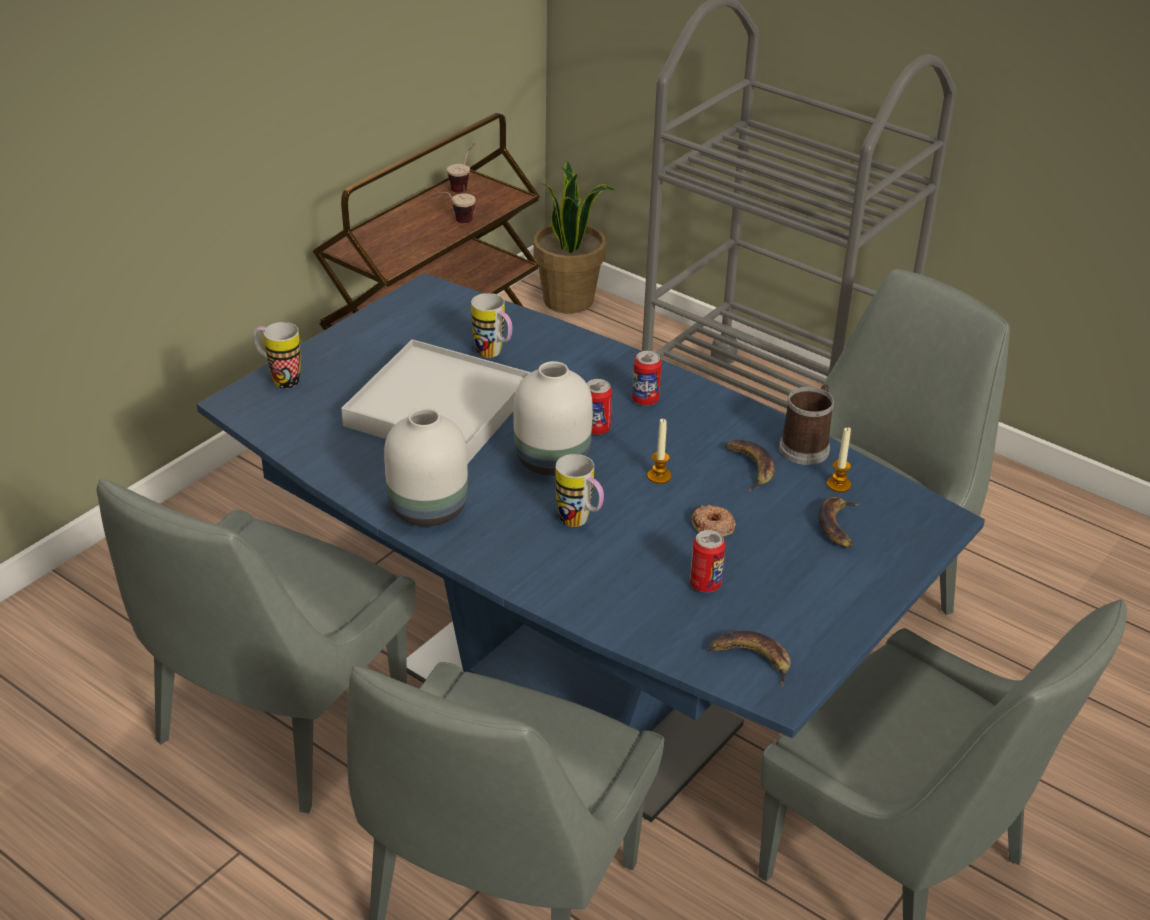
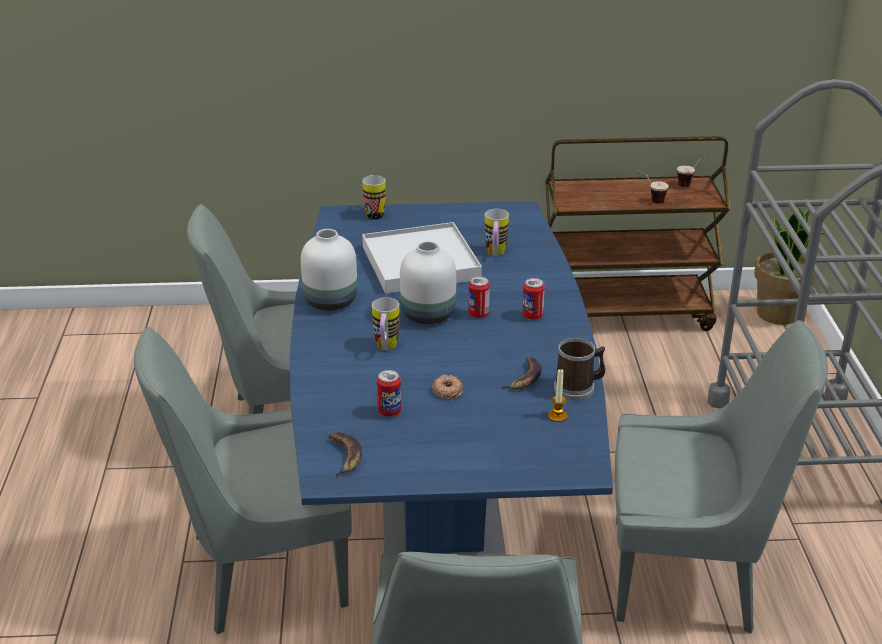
camera: 50 degrees right, 5 degrees down
candle [647,418,671,484] -> none
banana [818,497,859,548] -> none

